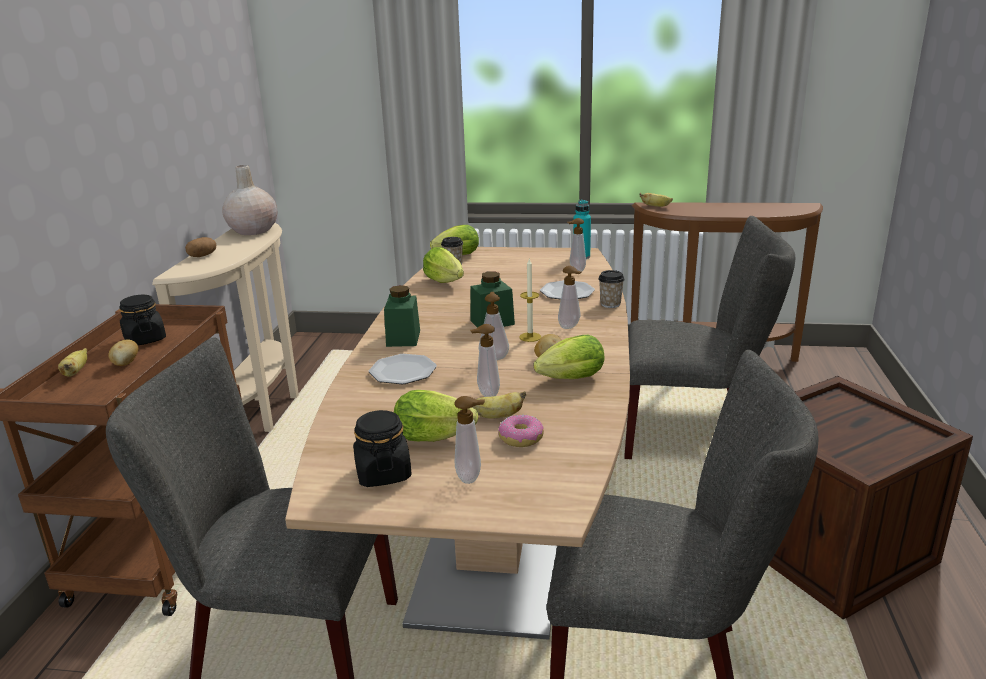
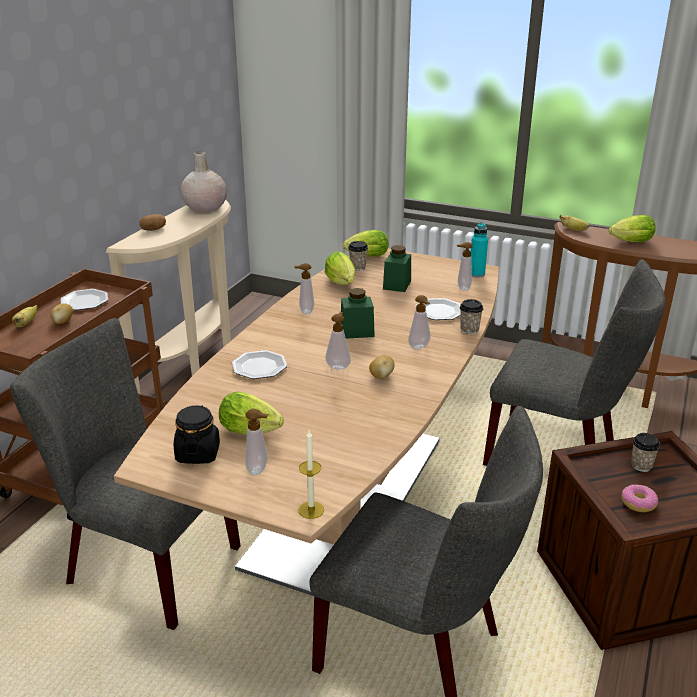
camera: 15 degrees right, 5 degrees up
black jar [119,295,166,345] -> plate [61,289,108,310]
green jar [384,285,420,347] -> green jar moved to [383,245,411,292]
soap dispenser [470,324,500,397] -> soap dispenser moved to [294,263,314,314]
banana [472,391,526,419] -> none
donut [498,415,544,447] -> donut moved to [621,484,658,512]
candle [519,259,541,342] -> candle moved to [298,431,324,519]
lettuce [534,335,605,379] -> lettuce moved to [609,215,656,242]
none -> cup [631,433,660,472]

